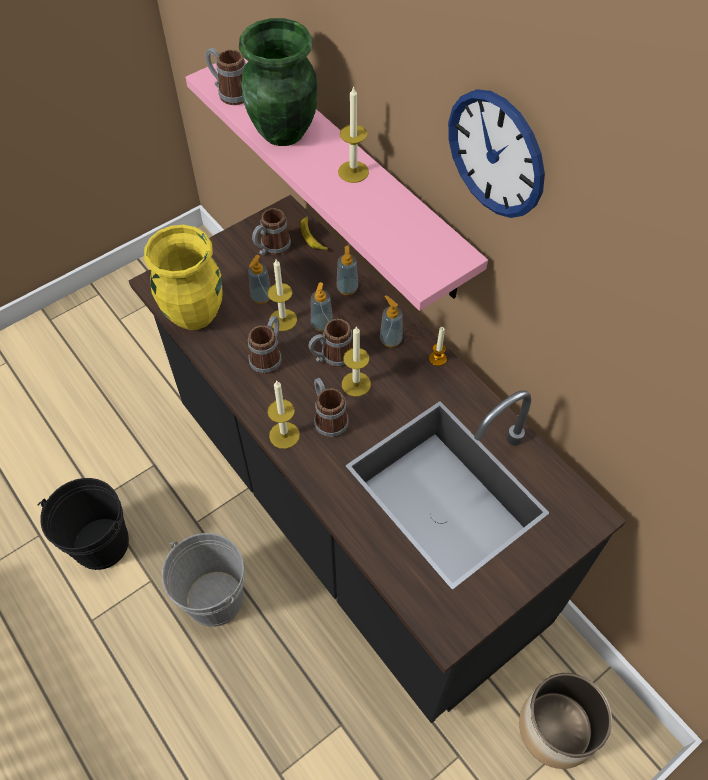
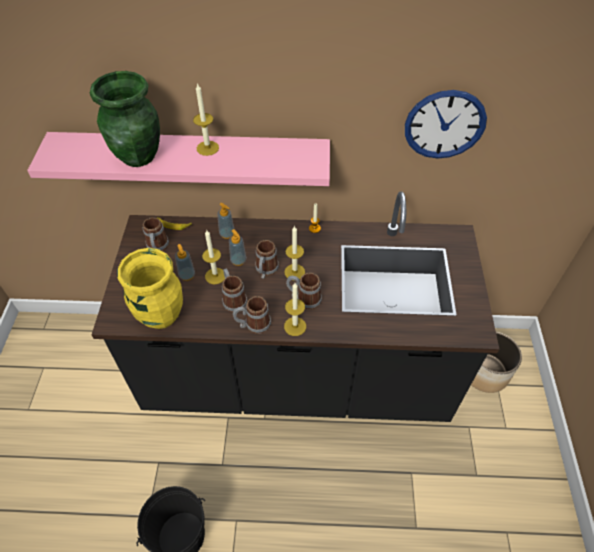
camera: 50 degrees left, 5 degrees down
grey bucket [162,533,245,627] -> none
mug [205,48,246,105] -> mug moved to [233,296,271,334]
soap dispenser [380,295,403,348] -> none
wall clock [448,89,545,218] -> wall clock moved to [405,90,487,159]

